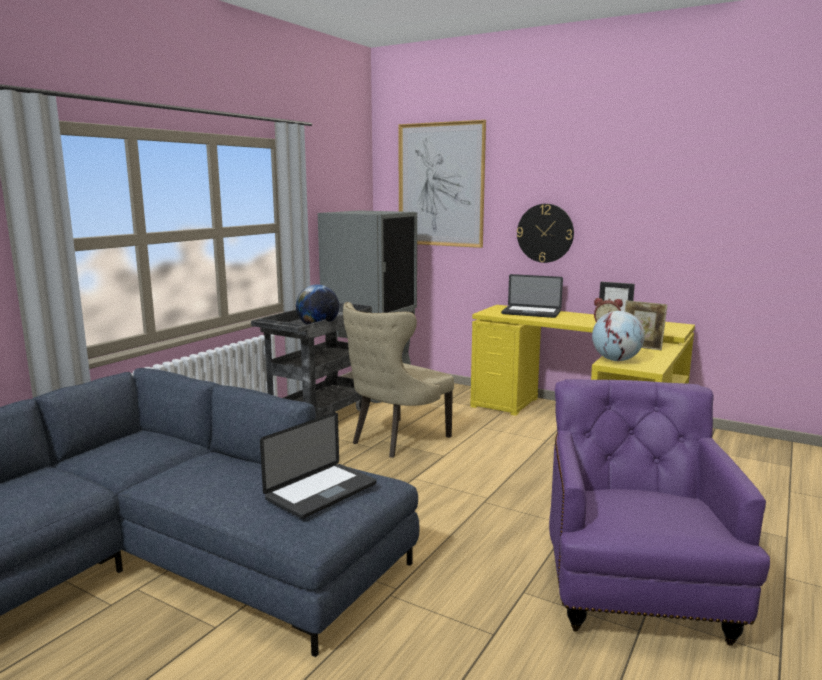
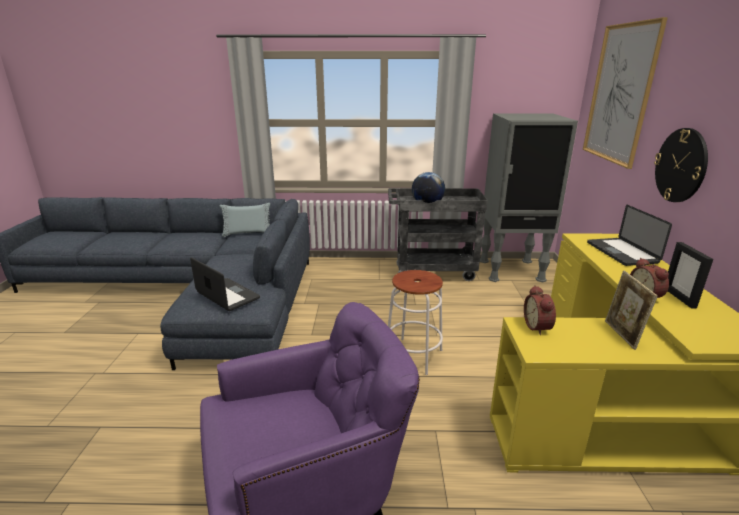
camera: 60 degrees right, 10 degrees up
laptop [260,412,376,519] -> laptop turned 150 degrees counterclockwise [190,257,260,311]
beige chair [343,302,454,458] -> none
globe [592,311,645,361] -> alarm clock [524,285,556,336]
none -> blue pillow [220,203,270,237]
none -> white stool [388,270,443,375]

